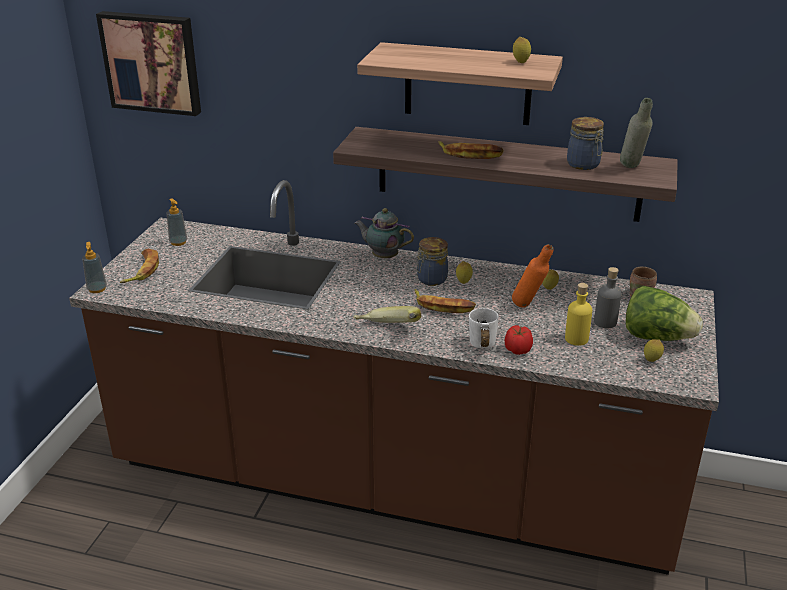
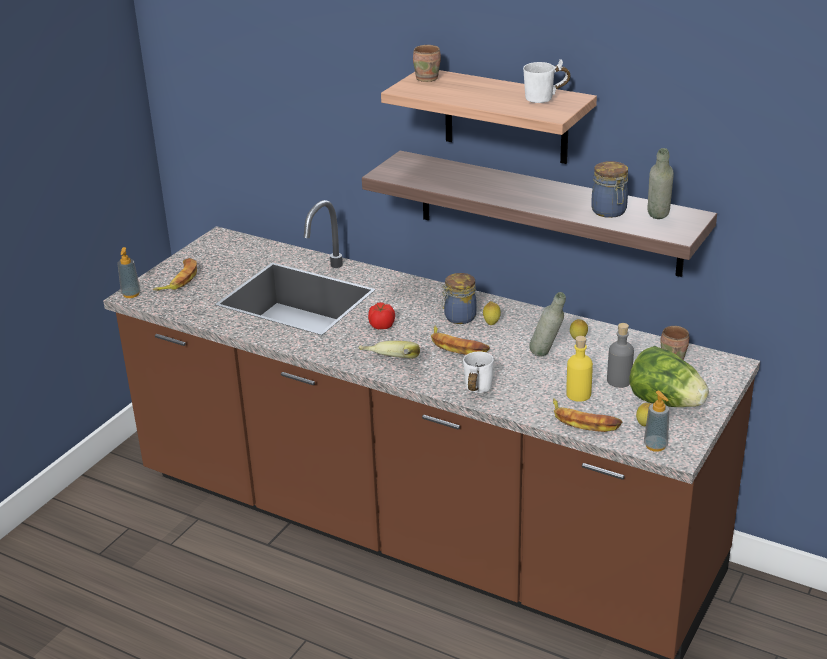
camera: 15 degrees right, 0 degrees up
picture [96,11,201,116] -> none
soap dispenser [167,198,187,246] -> soap dispenser moved to [644,391,669,452]
teapot [355,208,414,259] -> none
banana [438,141,504,159] -> banana moved to [553,399,622,432]
tomato [505,325,533,355] -> tomato moved to [368,302,395,329]
orange bottle [512,244,553,308] -> grey bottle [529,292,566,357]
lemon [513,37,531,63] -> white mug [523,59,570,103]
none -> brown mug [413,45,441,82]

